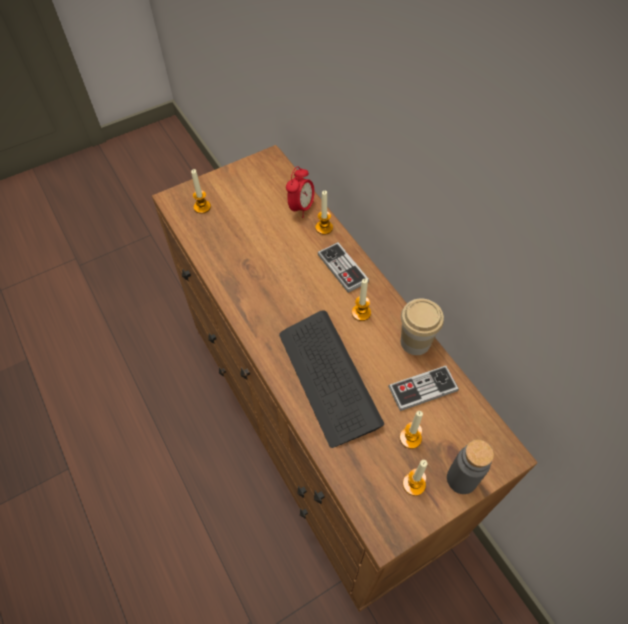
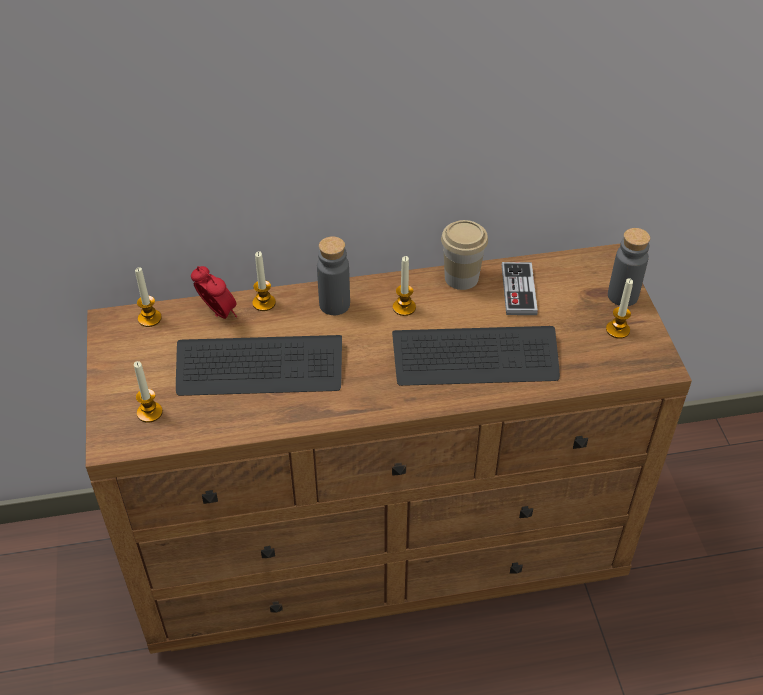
camera: 70 degrees left, 10 degrees down
game controller [318,242,369,293] -> grey bottle [317,236,350,315]
candle [400,411,423,449] -> candle moved to [135,267,162,327]
none -> keyboard [176,335,342,396]

